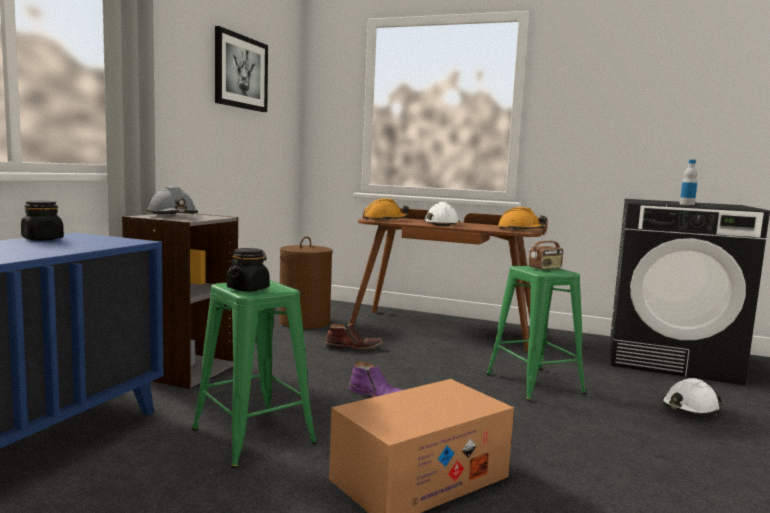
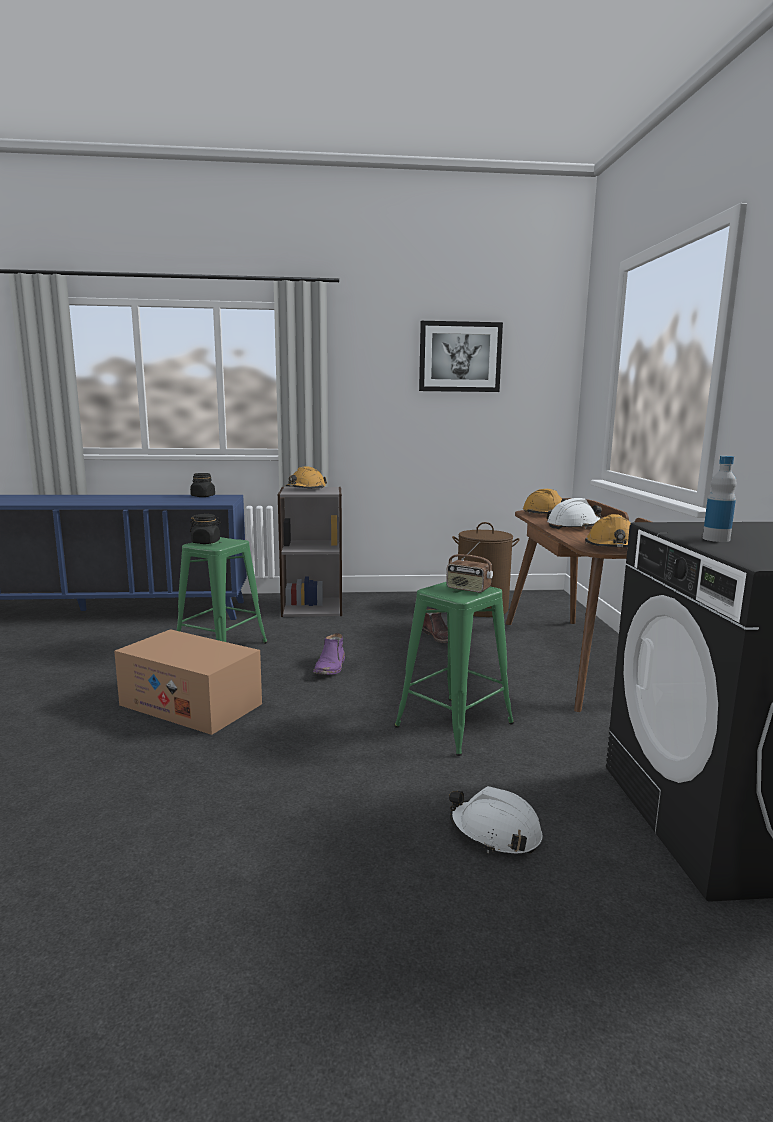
camera: 65 degrees right, 5 degrees up
grey hard hat [146,186,198,214] -> orange hard hat [286,466,327,489]

